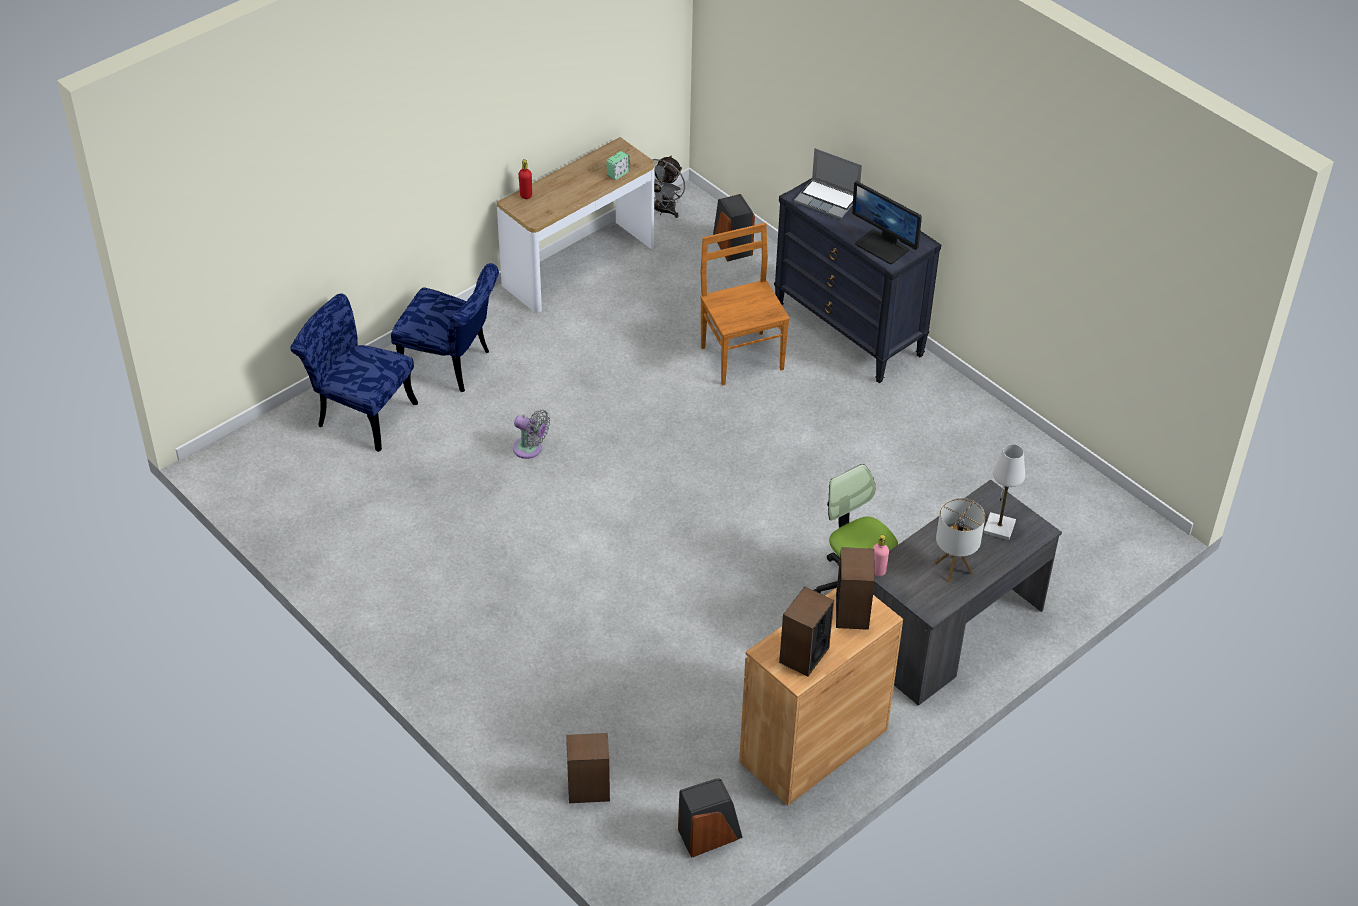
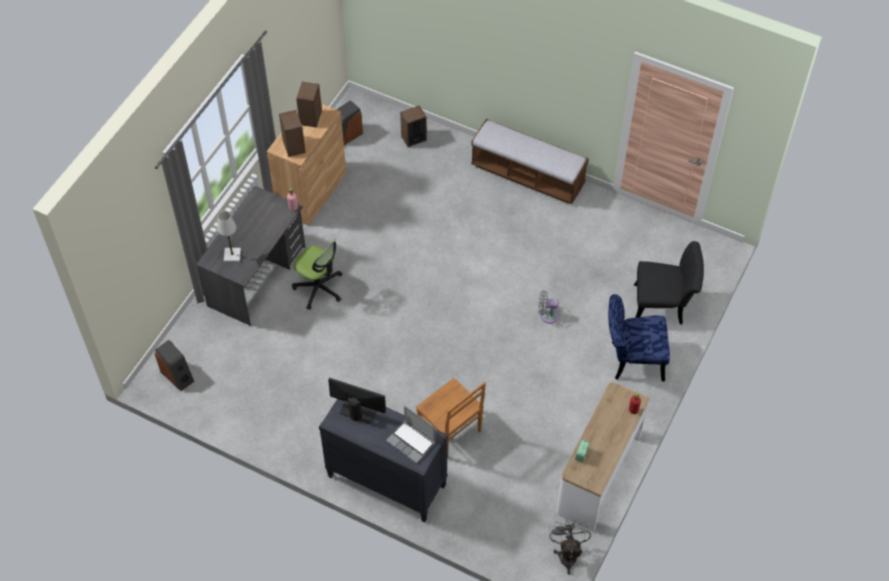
camera: 160 degrees right, 10 degrees up
blue chair [290,293,418,452] -> black chair [634,241,704,325]
speaker [713,194,755,262] -> speaker moved to [155,340,194,391]
laptop [794,148,862,219] -> laptop turned 150 degrees counterclockwise [386,406,436,464]
table lamp [934,498,985,583] -> none
none -> bench [471,119,589,204]

